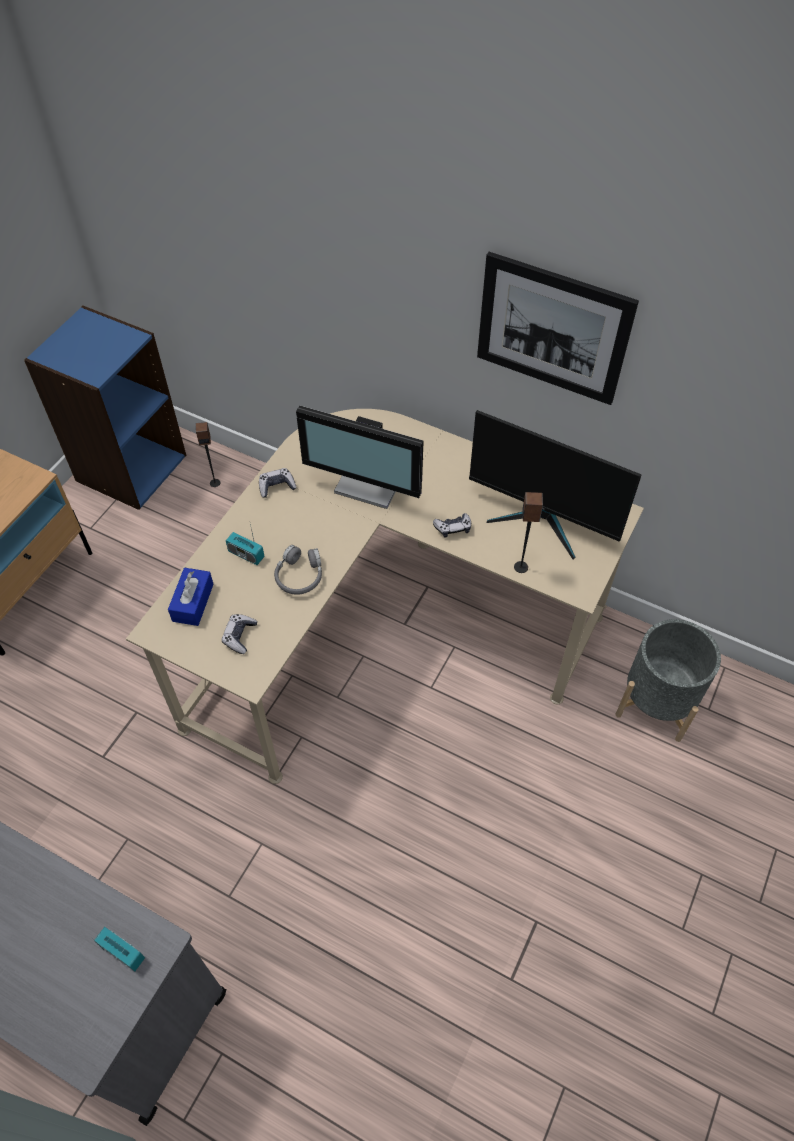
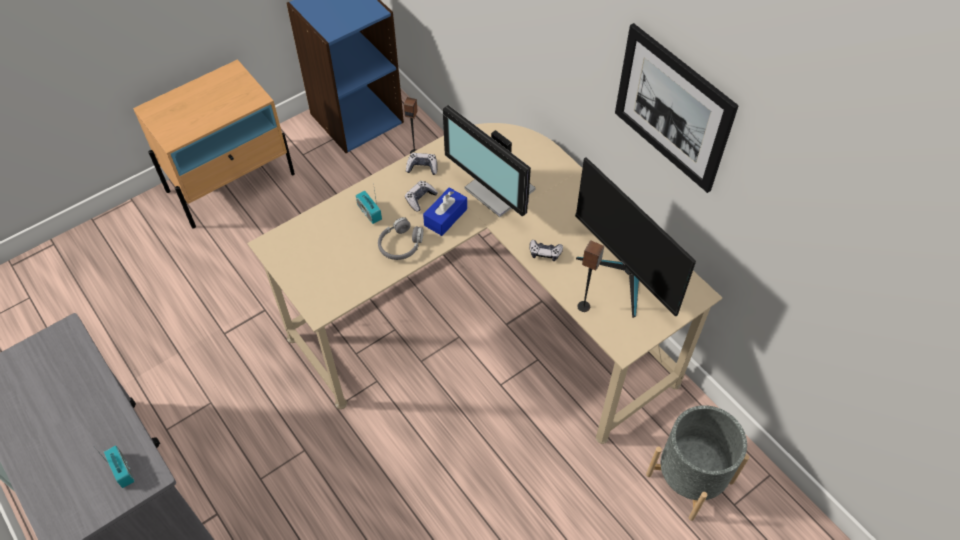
camera: 25 degrees right, 0 degrees up
blue tissue box [168,568,214,626] -> blue tissue box moved to [423,187,467,236]
game controller [222,614,257,654] -> game controller moved to [405,181,438,212]

